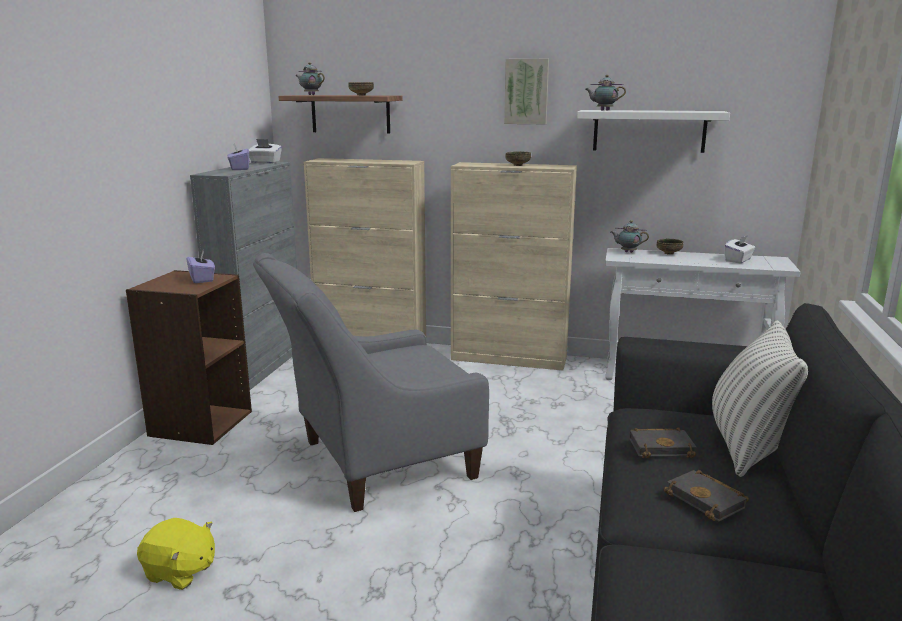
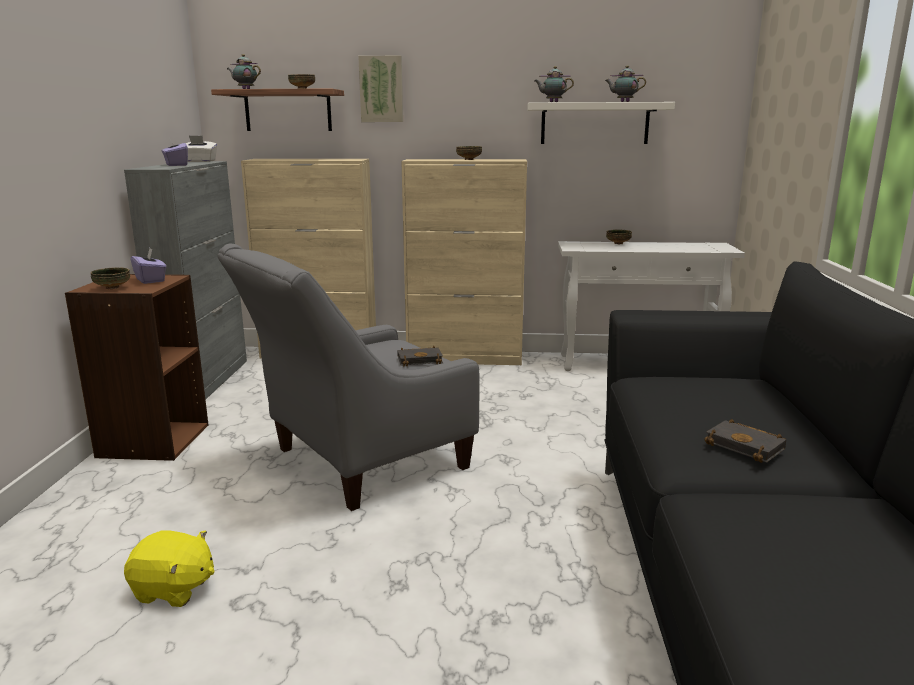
camera: 10 degrees left, 0 degrees up
picture [504,59,549,124] -> picture moved to [358,55,403,122]
teapot [611,220,649,253] -> teapot moved to [605,66,646,102]
black book [629,427,697,458] -> black book moved to [397,346,443,366]
pillow [712,320,808,477] -> none
white tissue box [724,235,755,264] -> none
none -> bowl [91,267,130,289]

